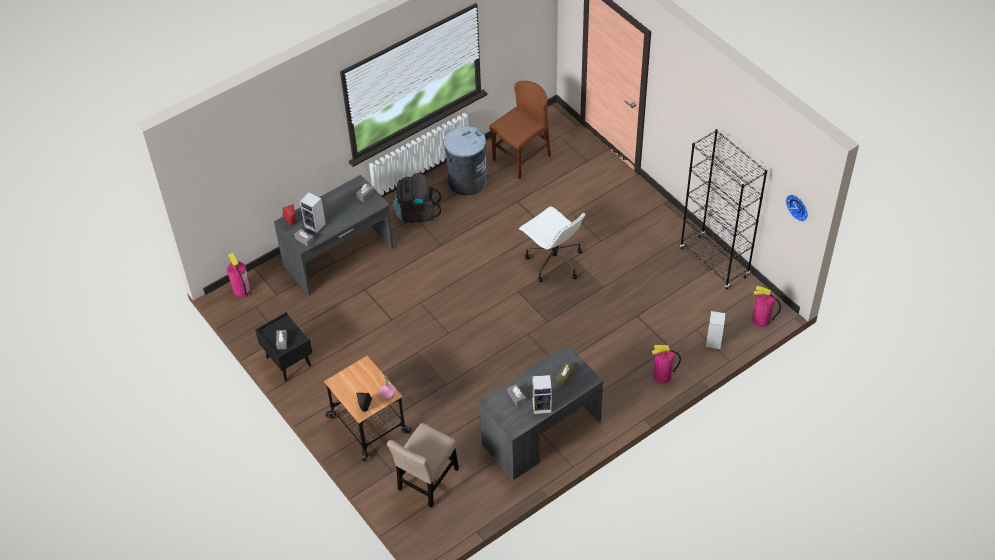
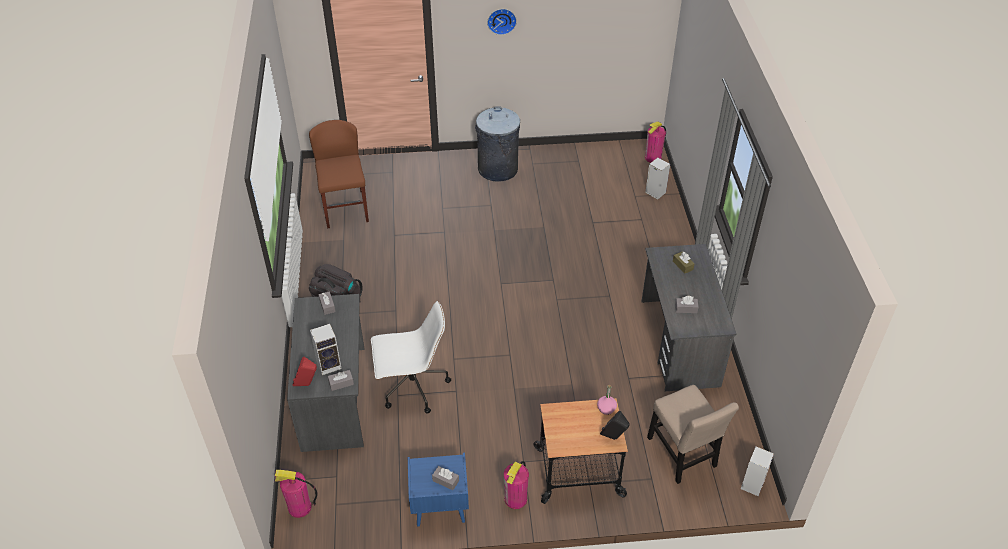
camera: 60 degrees left, 5 degrees down
black nightstand [255,312,313,381] -> blue nightstand [408,453,469,527]
grey trash can [443,126,487,195] -> grey trash can moved to [475,106,520,182]
white office chair [519,206,585,282] -> white office chair moved to [371,301,451,413]
speaker [532,375,552,414] -> speaker moved to [741,446,774,496]
fire extinguisher [652,345,681,383] -> fire extinguisher moved to [503,461,529,509]
black bookcase [680,129,767,290] -> none
wall clock [786,194,808,222] -> wall clock moved to [487,9,517,35]

